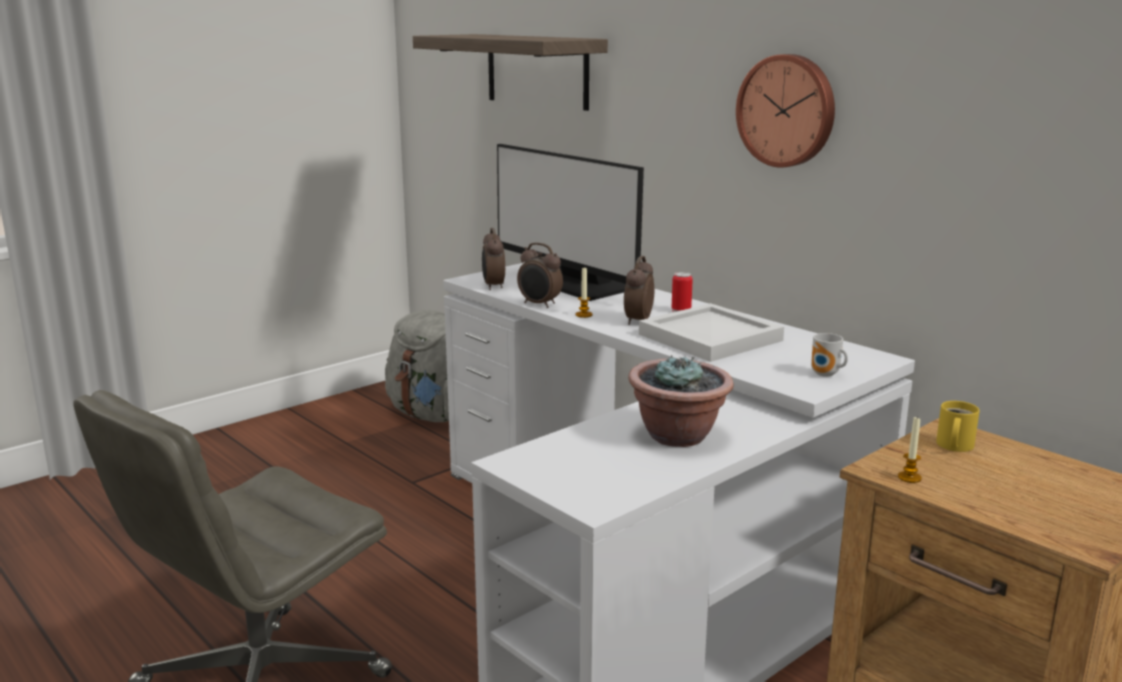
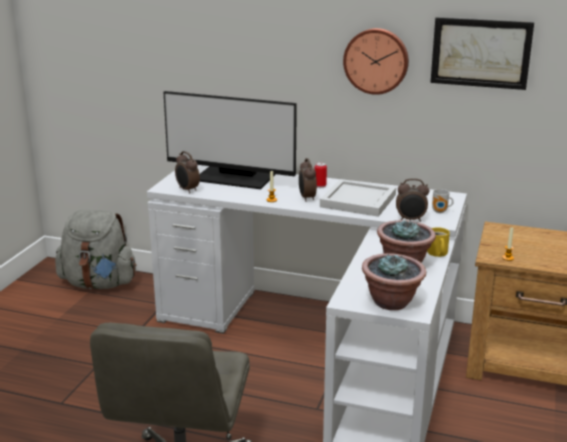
camera: 30 degrees left, 5 degrees up
shelf [413,34,608,111] -> none
alarm clock [517,242,563,308] -> alarm clock moved to [396,178,429,222]
yellow mug [936,401,980,452] -> yellow mug moved to [427,227,450,257]
none -> potted plant [362,253,426,310]
none -> picture [430,17,534,90]

